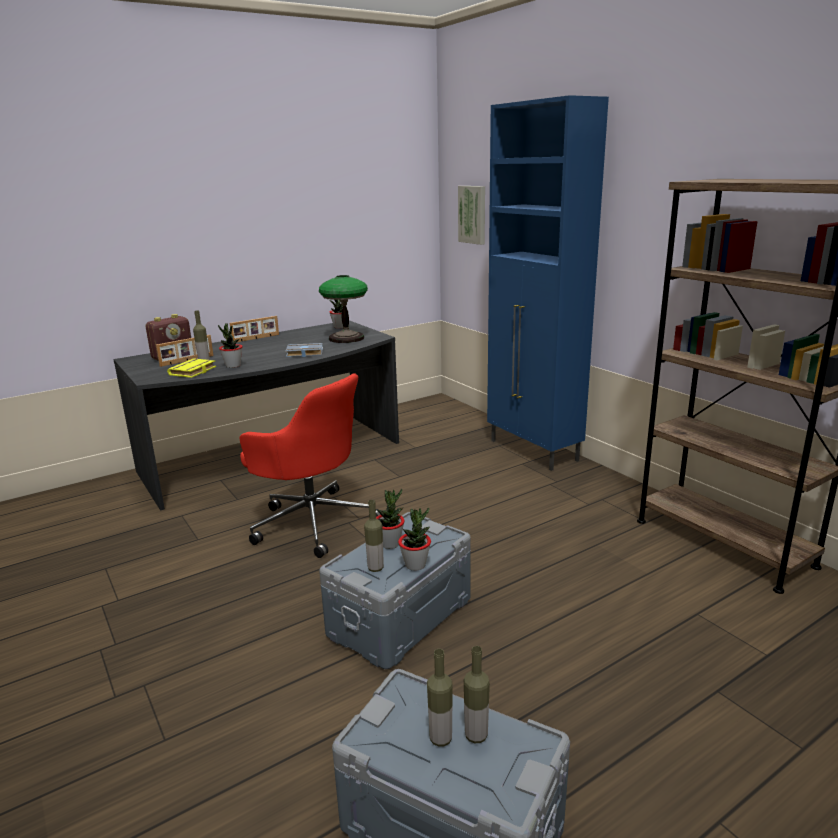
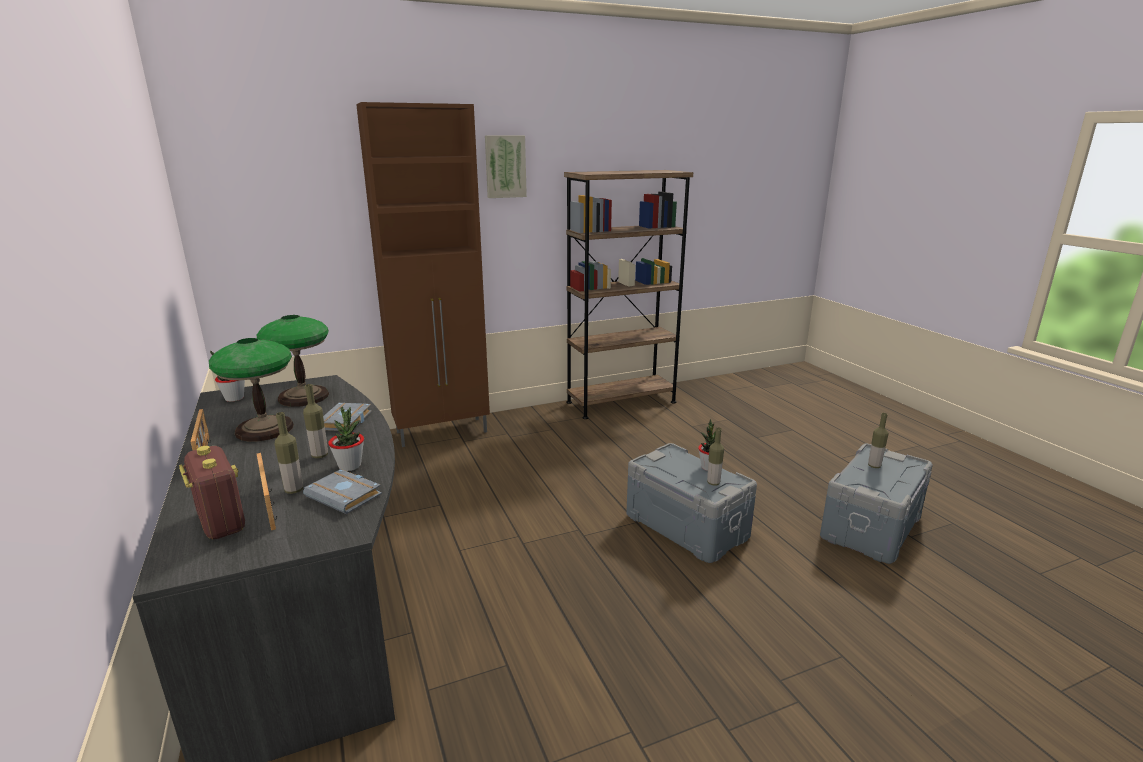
camera: 80 degrees left, 0 degrees up
yellow book [167,358,216,378] -> grey book [303,469,382,514]
red office chair [240,373,381,558] -> none
potted plant [376,489,405,549] -> none
bottle [427,649,453,747] -> bottle moved to [303,384,328,458]
picture [458,186,485,245] -> picture moved to [485,136,527,198]
blue cabinet [487,95,609,471] -> brown cabinet [356,102,490,447]
none -> table lamp [209,338,294,442]

